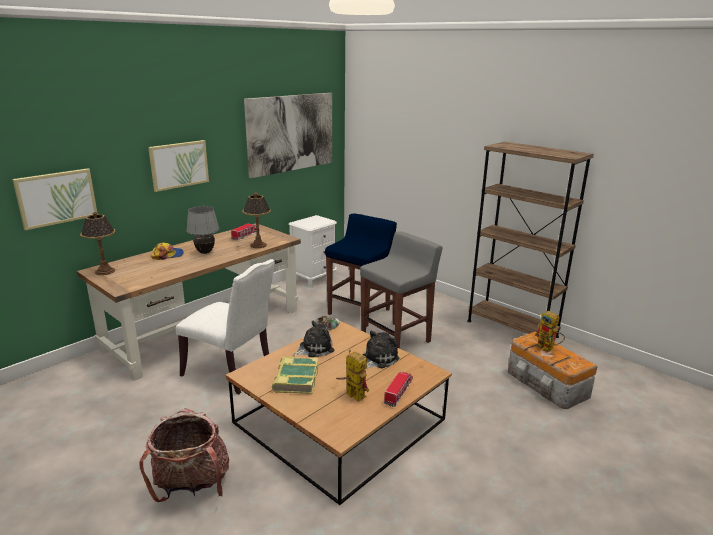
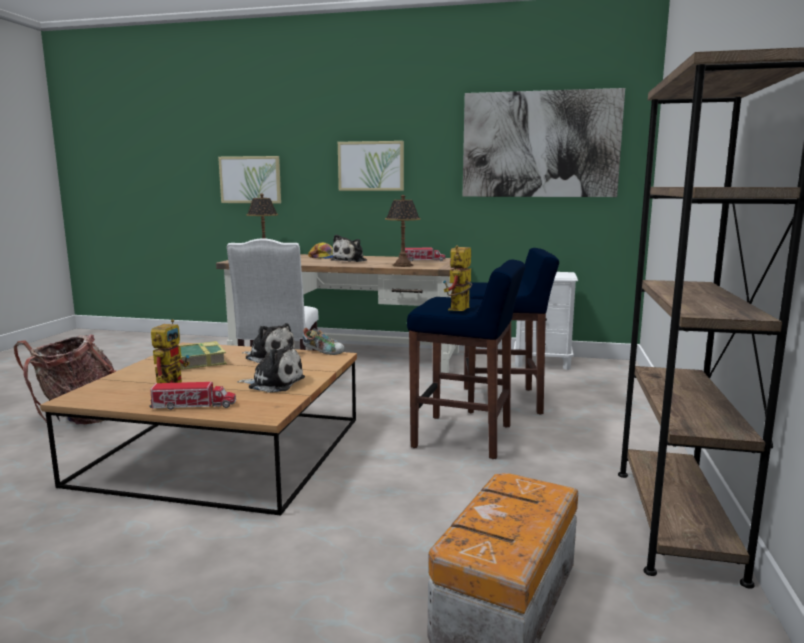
camera: 60 degrees right, 10 degrees down
grey table lamp [186,206,219,254] -> plush toy [331,234,367,262]
grey stool [360,231,443,348] -> blue stool [407,260,525,459]
toy robot [535,311,565,353] -> toy robot moved to [443,245,472,311]

